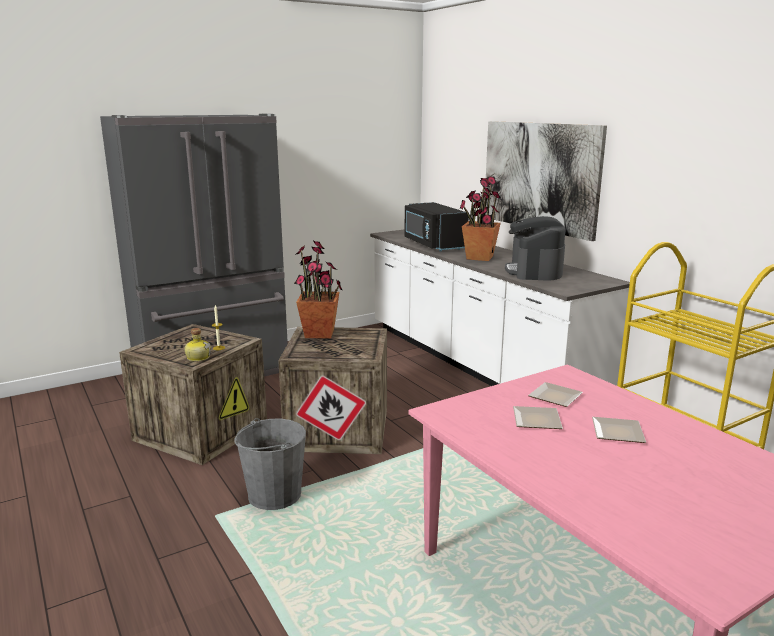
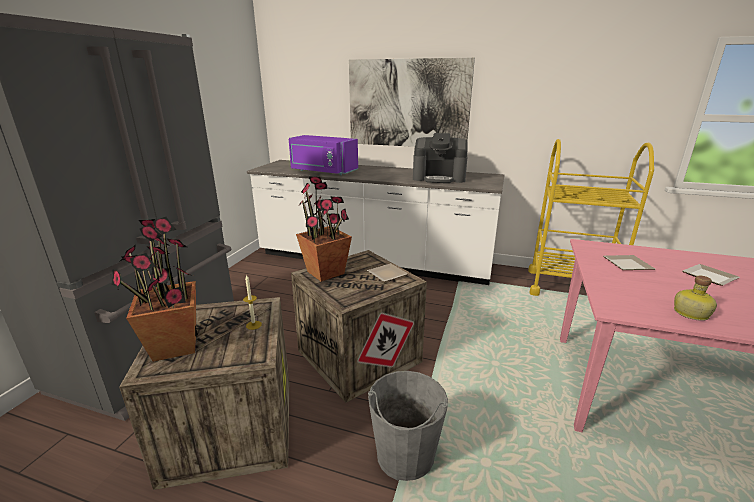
camera: 40 degrees left, 5 degrees up
bottle [184,328,211,362] -> bottle moved to [674,276,717,321]
black microwave [404,202,469,251] -> purple microwave [289,135,358,175]
potted plant [459,177,501,261] -> potted plant moved to [111,217,198,362]
coffee machine [505,216,565,280] -> coffee machine turned 45 degrees counterclockwise [413,133,467,183]
plate [513,406,563,429] -> plate moved to [367,263,408,282]

